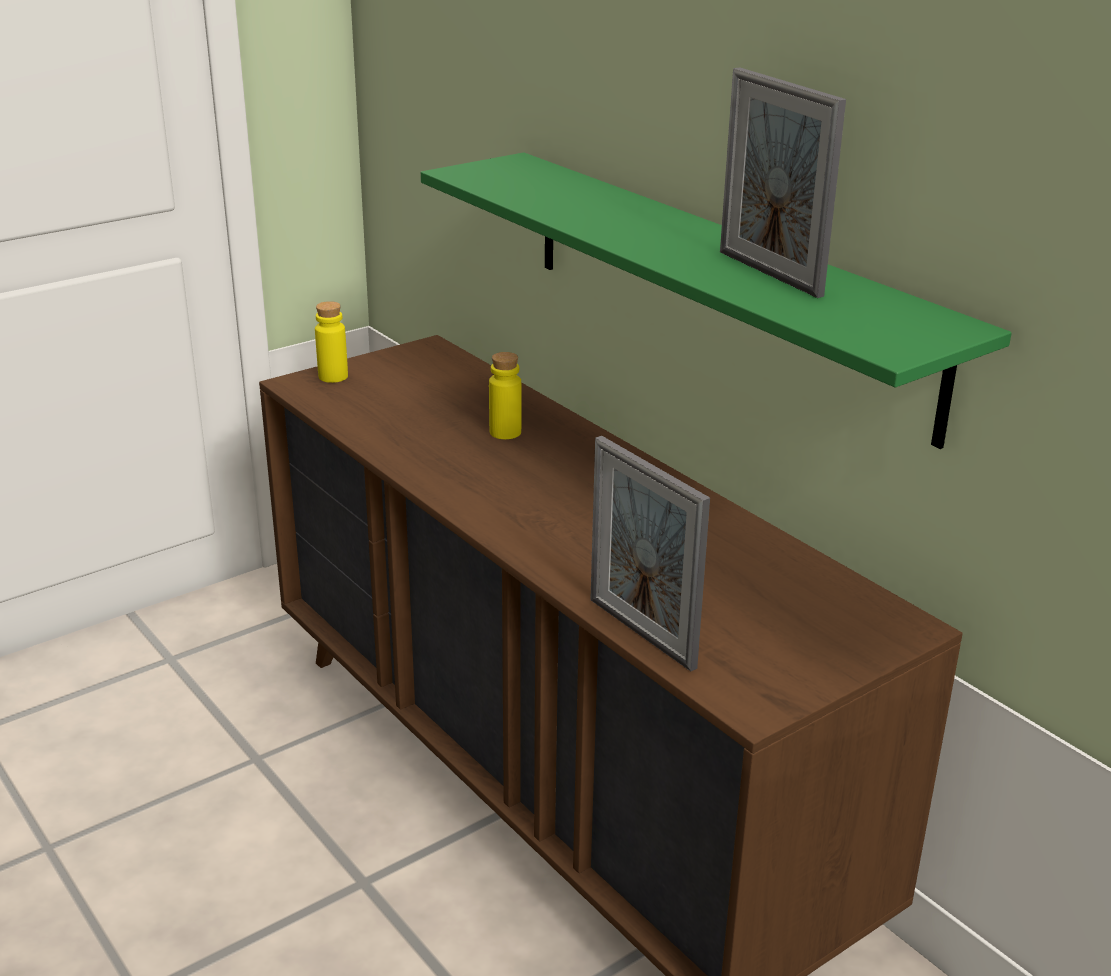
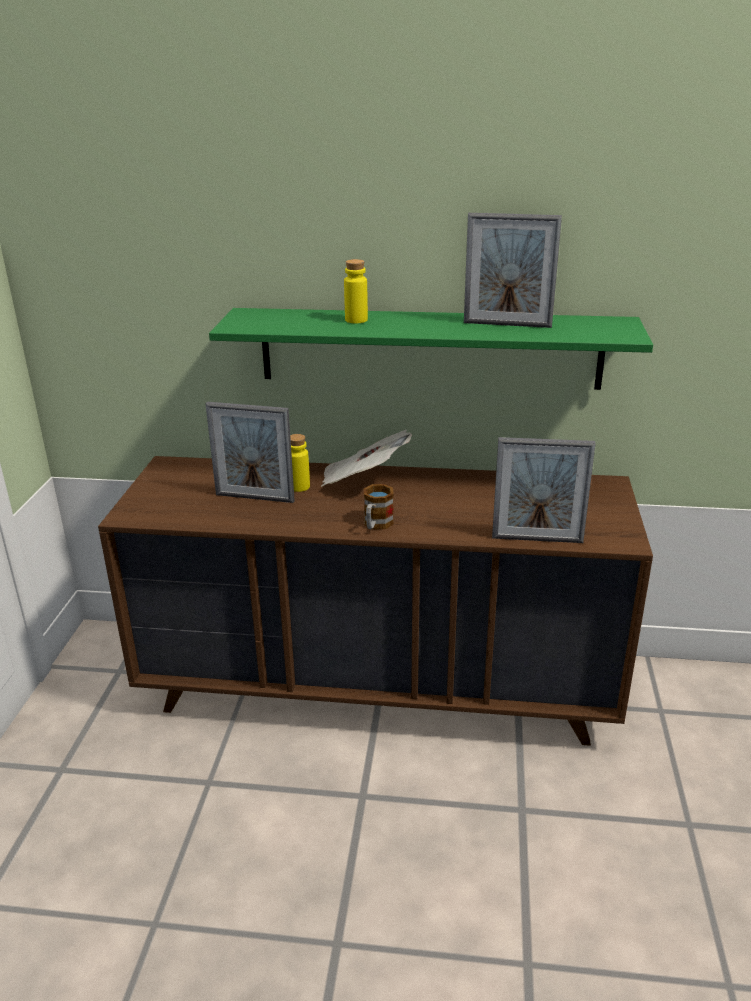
camera: 45 degrees left, 0 degrees up
yellow bottle [315,301,348,383] -> yellow bottle moved to [344,259,368,323]
none -> picture frame [205,402,295,503]
none -> newspaper [321,430,412,487]
none -> mug [364,484,394,529]

